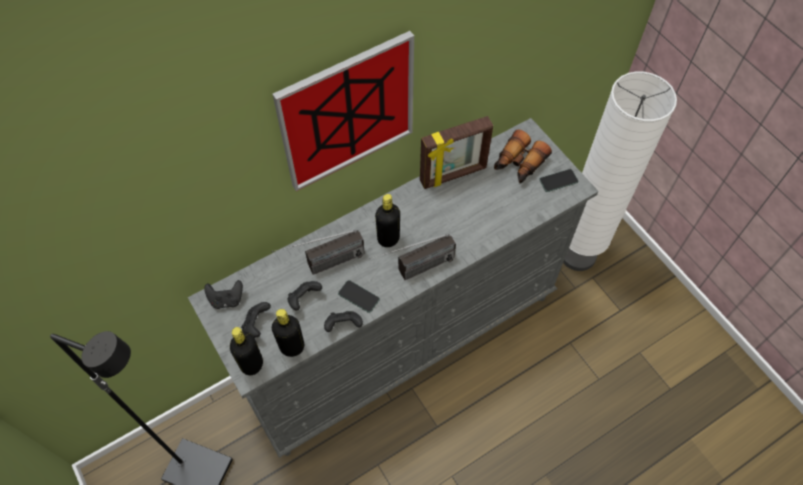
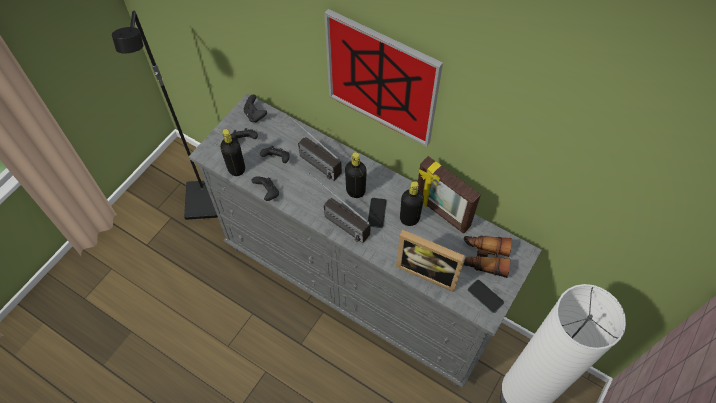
camera: 65 degrees right, 0 degrees up
black bottle [230,327,263,375] -> black bottle moved to [400,181,424,226]
phone [338,280,380,313] -> phone moved to [368,198,387,228]
none -> picture frame [396,230,466,292]

